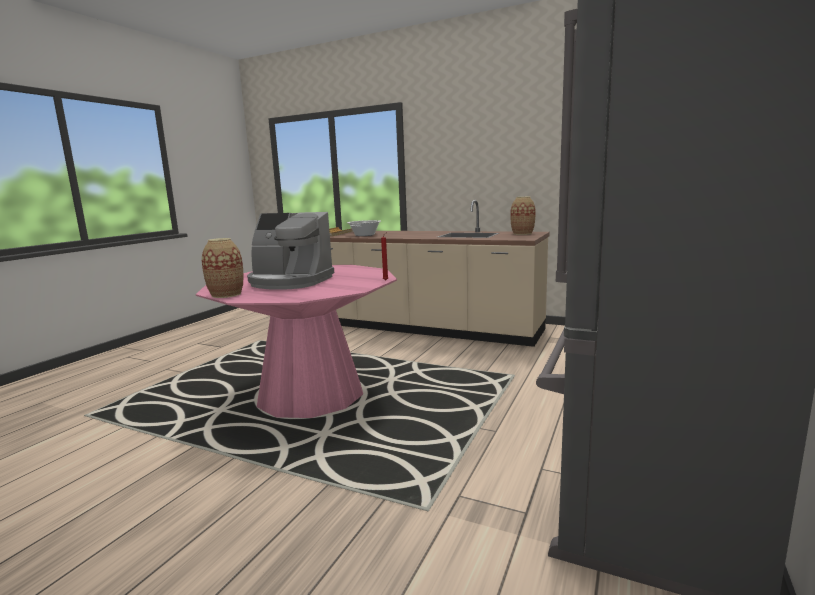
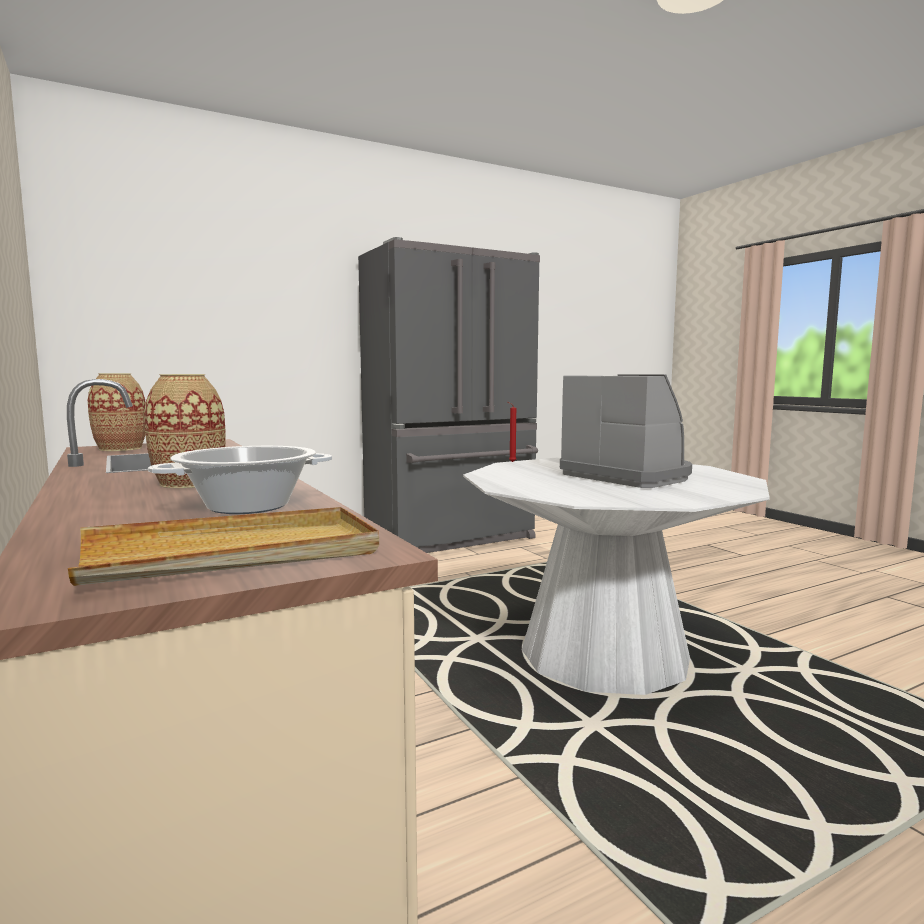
camera: 145 degrees left, 5 degrees down
pink dining table [196,265,397,418] -> white dining table [463,457,770,695]
vase [202,238,244,298] -> vase moved to [144,374,225,488]

